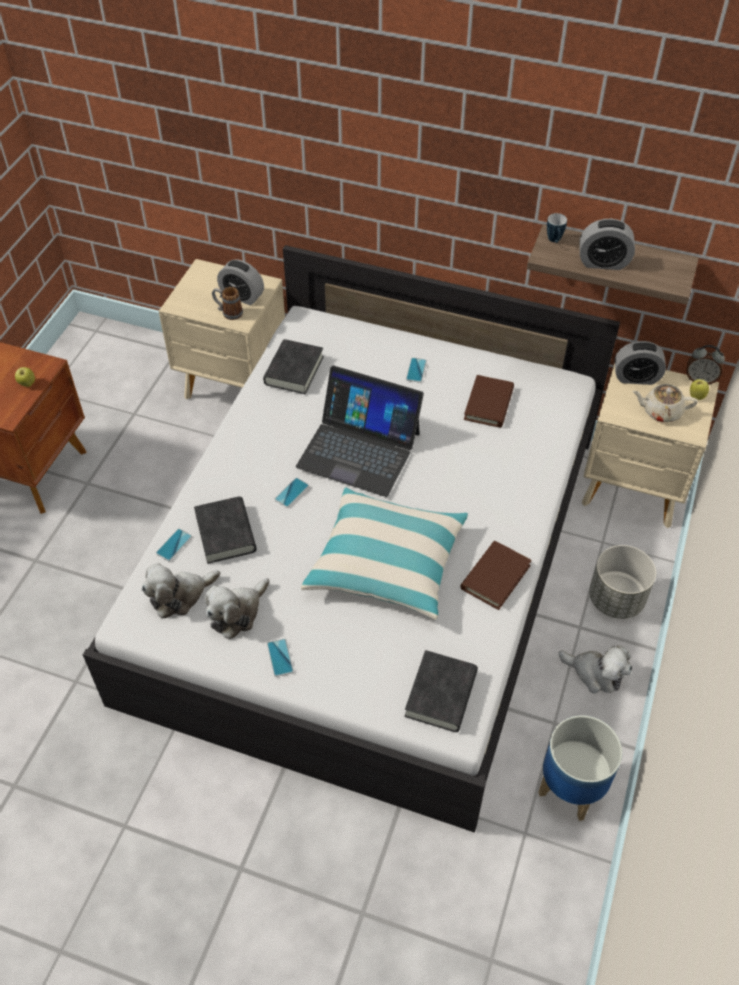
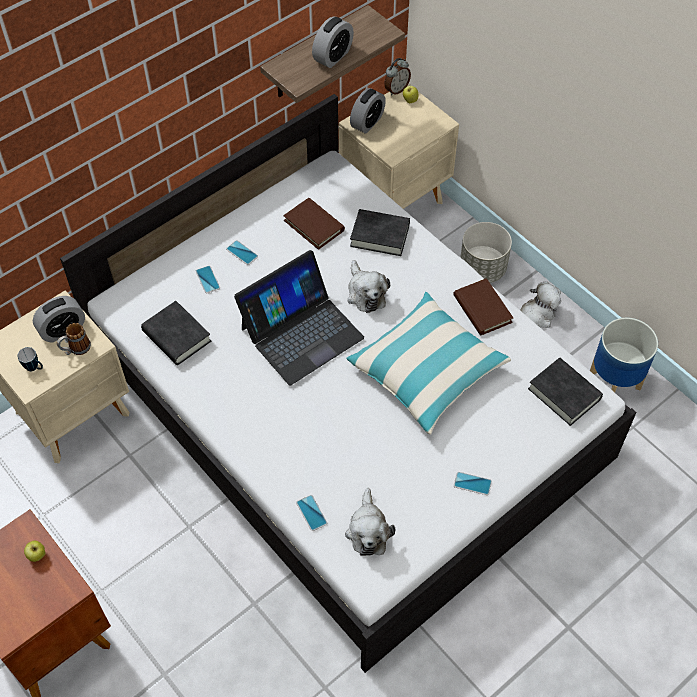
camera: 60 degrees left, 5 degrees up
black book [194,496,256,564] -> black book moved to [350,209,410,256]
plush toy [204,578,270,639] -> plush toy moved to [347,260,390,313]
phone [274,478,309,508] -> phone moved to [196,266,220,294]
mug [547,213,567,243] -> mug moved to [17,347,43,371]
beige teapot [632,384,698,422] -> none

